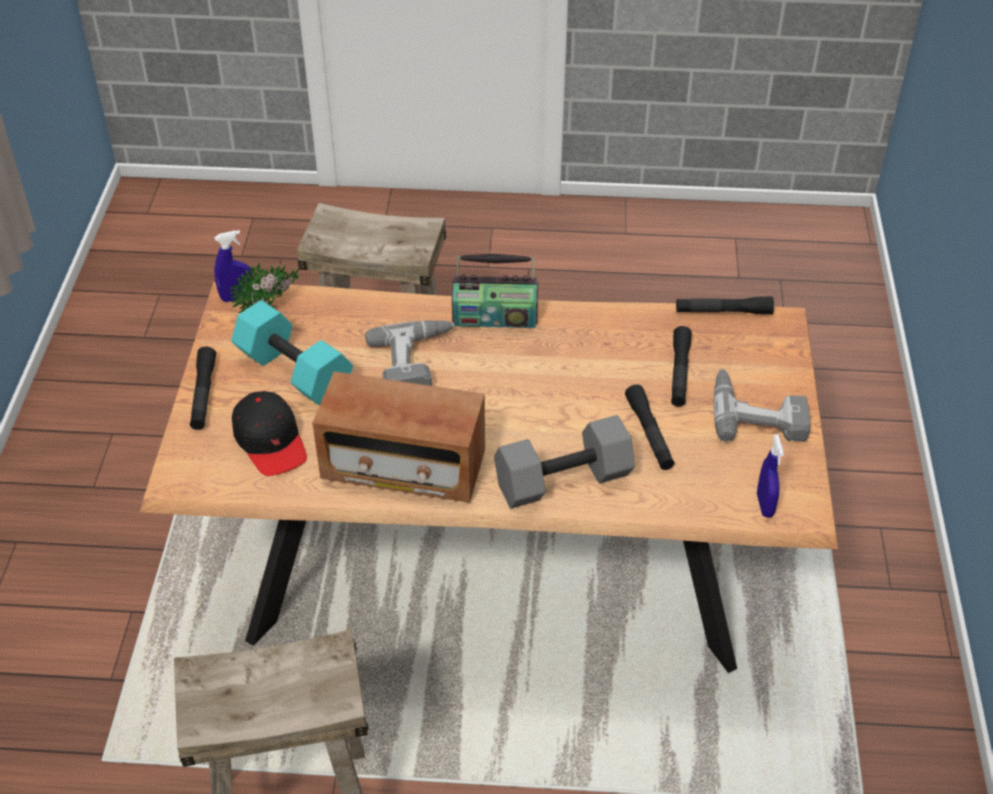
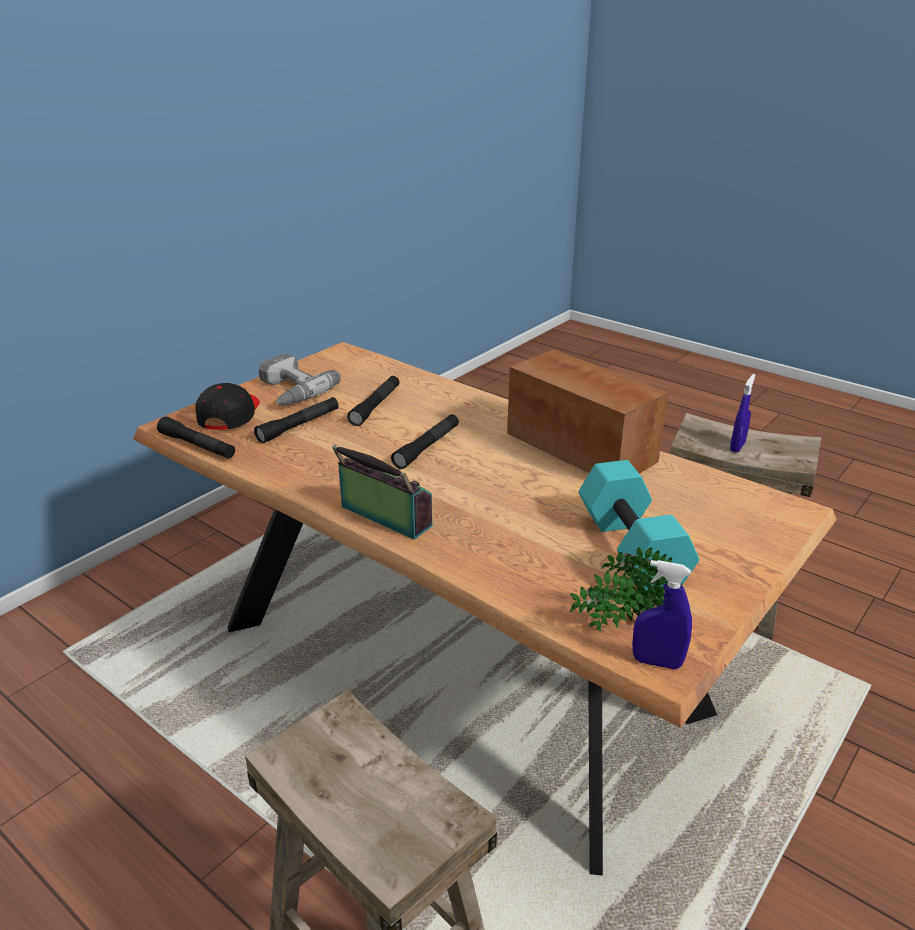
camera: 145 degrees left, 15 degrees down
black flashlight [190,346,216,430] -> black flashlight moved to [391,414,459,469]
black cap [232,391,307,476] -> black cap moved to [195,383,260,430]
power drill [365,320,454,386] -> none
grey dumbbell [494,415,635,509] -> none
blue spray bottle [757,434,784,518] -> blue spray bottle moved to [730,374,755,452]

